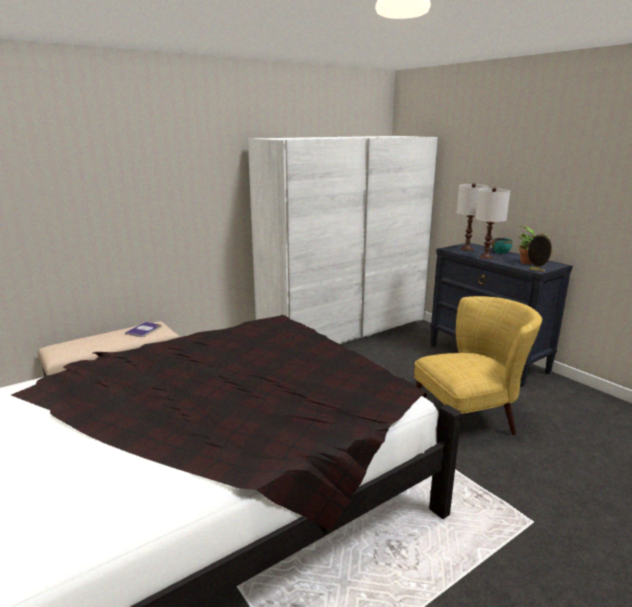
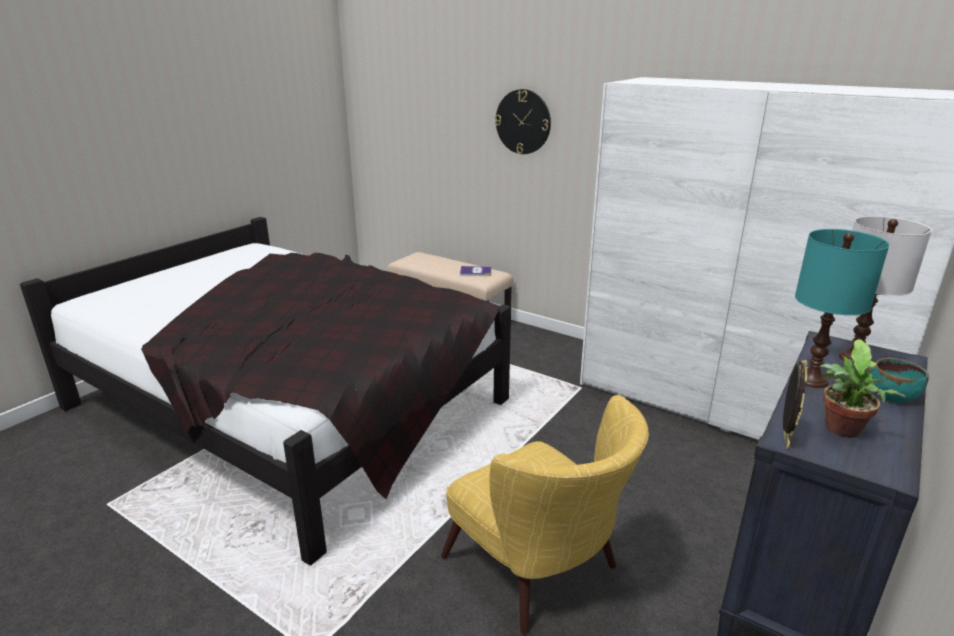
camera: 70 degrees right, 5 degrees up
white table lamp [475,187,510,260] -> turquoise table lamp [795,229,889,388]
none -> wall clock [495,89,551,154]

